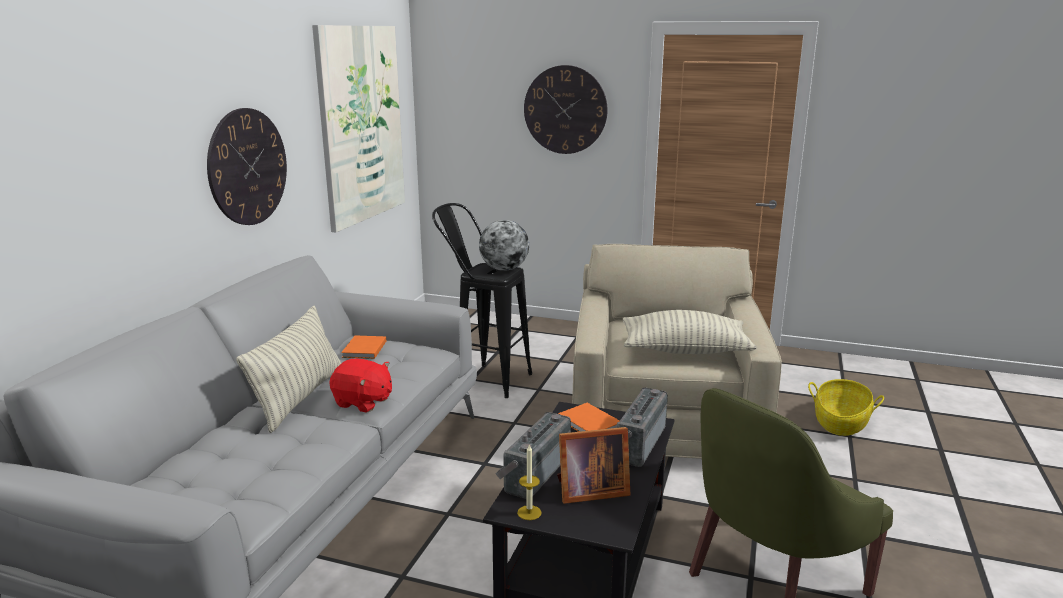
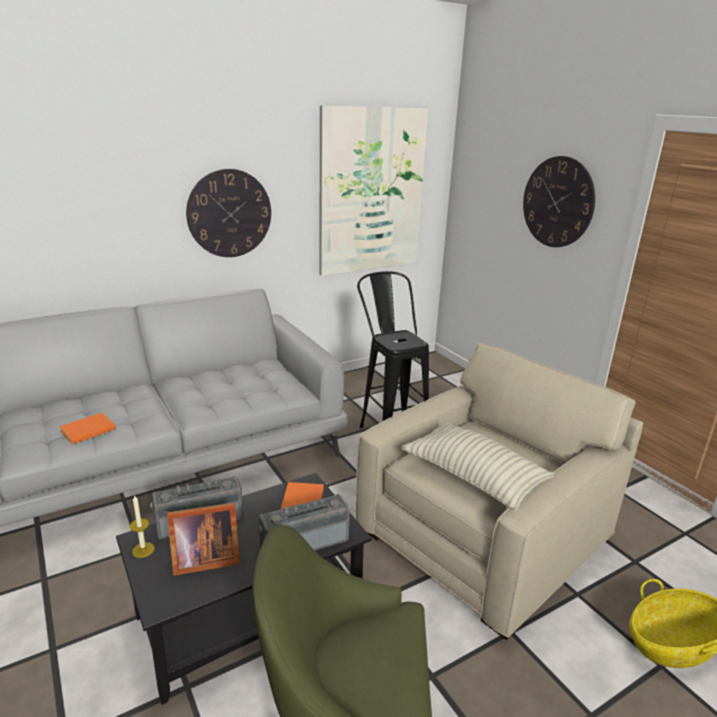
camera: 40 degrees right, 5 degrees up
pillow [236,306,341,433] -> none
red plush toy [329,359,392,413] -> none
orange book [341,336,386,359] -> orange book moved to [59,413,116,445]
globe [479,220,529,271] -> none
picture frame [557,427,630,504] -> picture frame turned 45 degrees counterclockwise [167,503,240,576]

